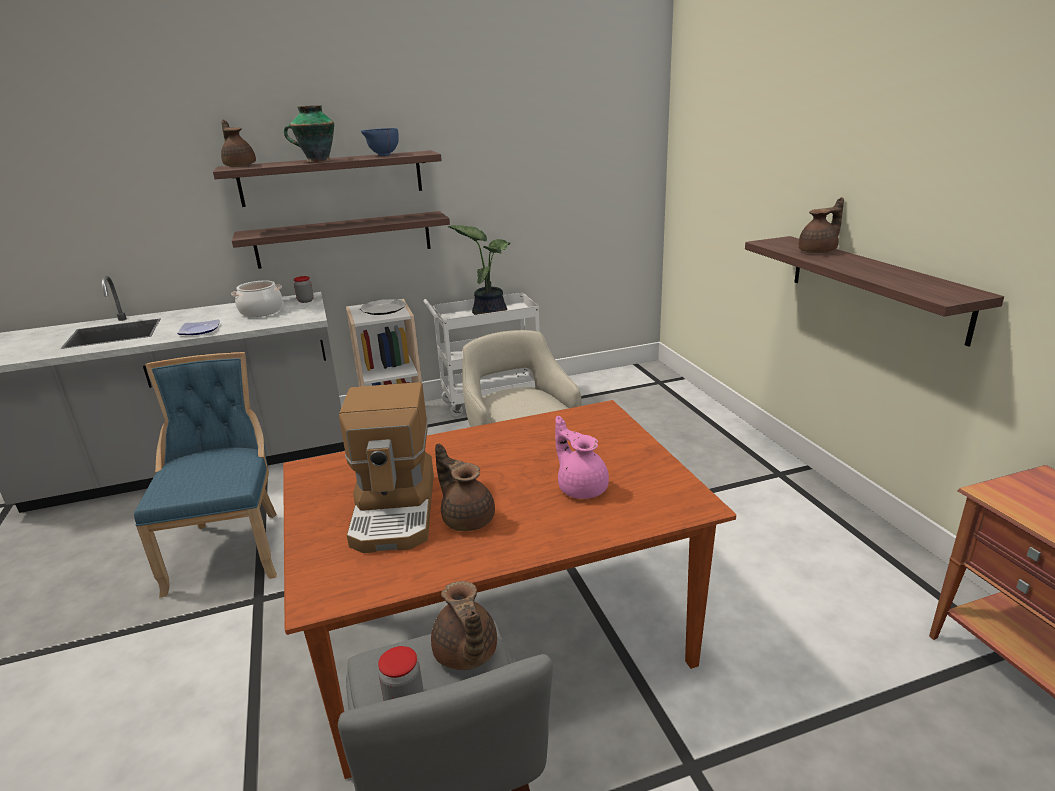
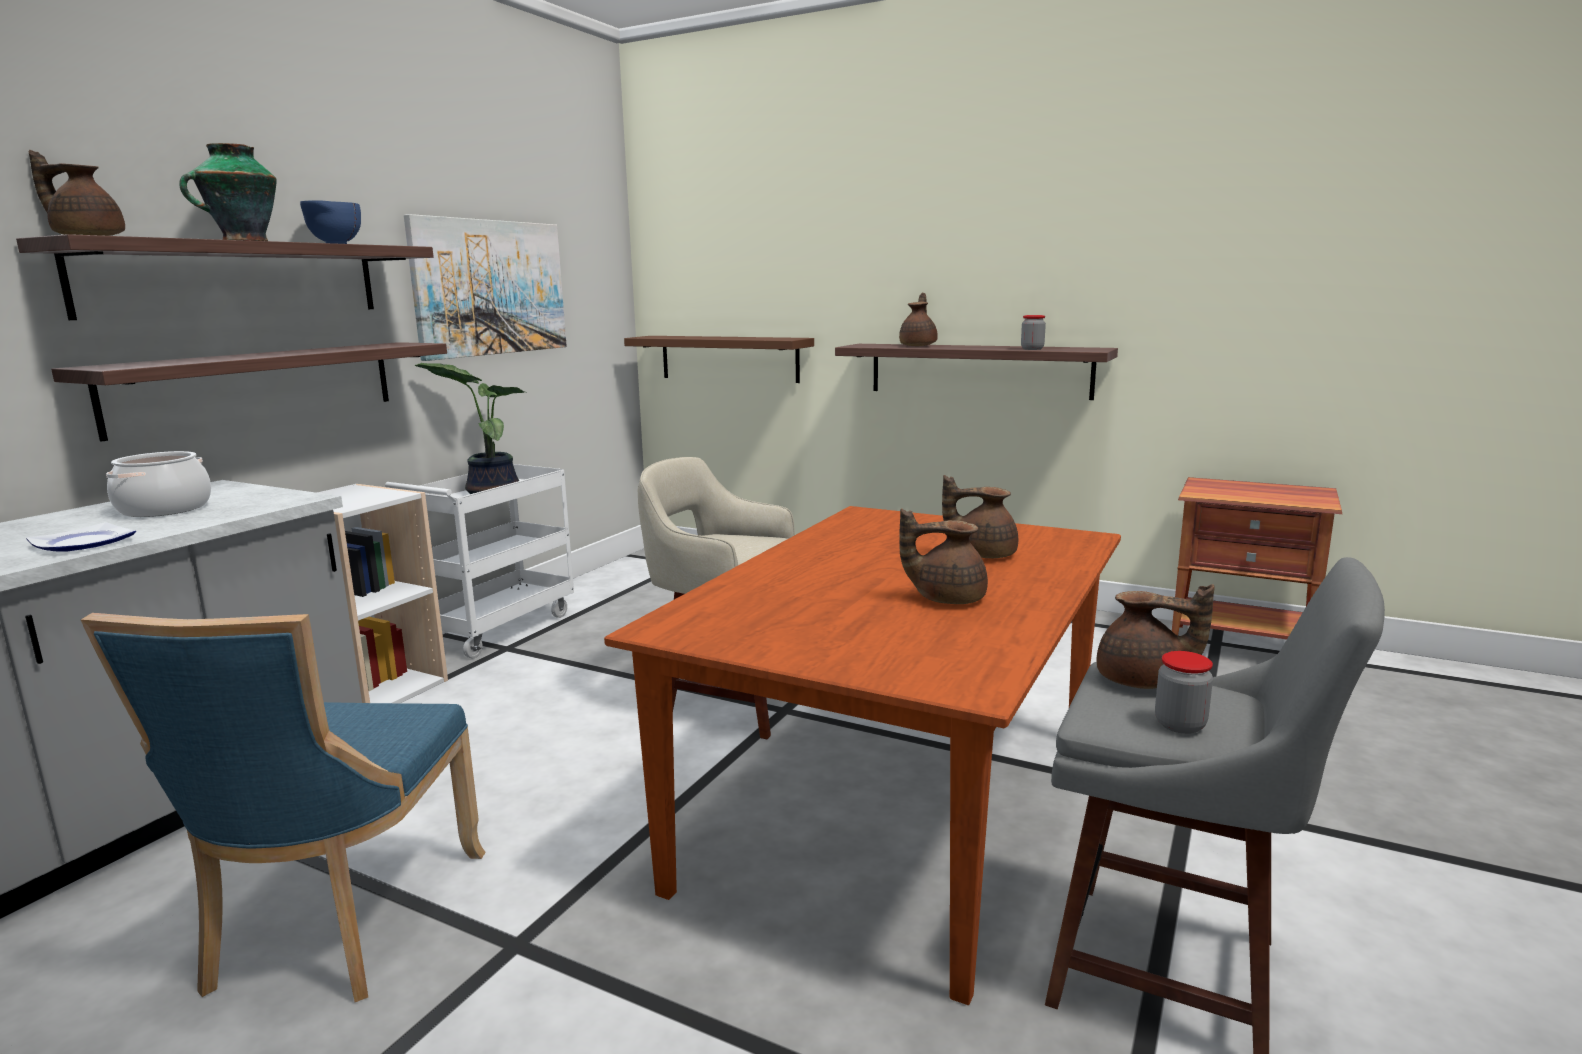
camera: 45 degrees left, 10 degrees down
blue chair [134,352,277,598] -> blue chair turned 120 degrees counterclockwise [81,613,486,1002]
jar [293,276,314,303] -> jar moved to [1021,315,1046,350]
coffee machine [339,382,434,553] -> none
plate [360,299,406,315] -> none
pink teapot [555,416,609,499] -> brown teapot [942,475,1018,558]
none -> picture [404,214,567,361]
none -> brown shelf [624,336,814,383]

